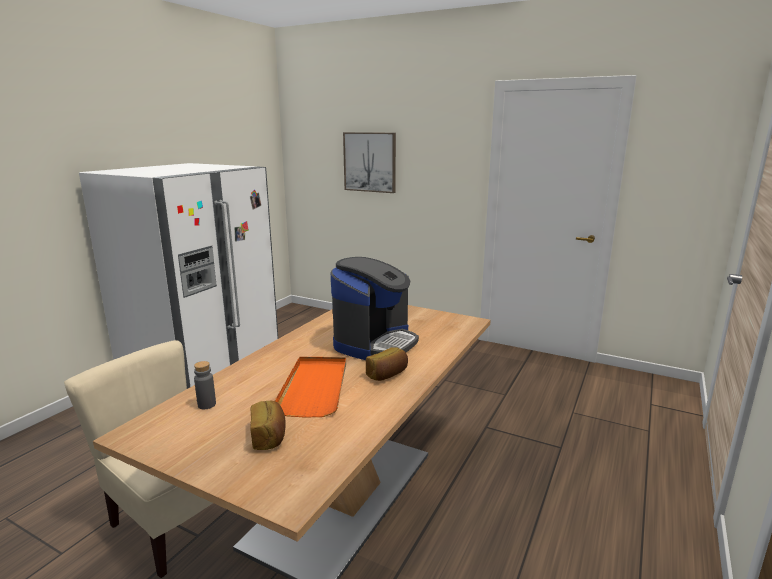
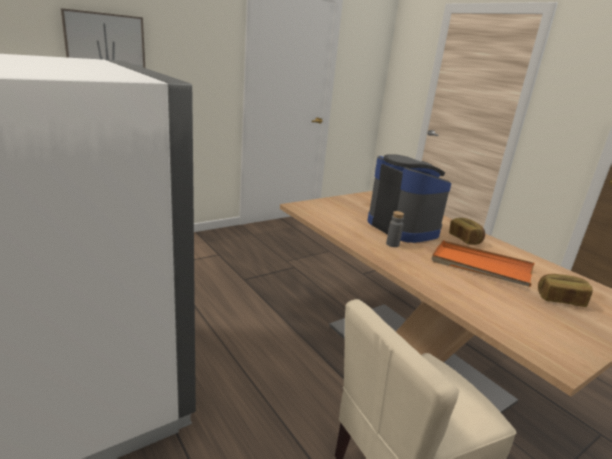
camera: 65 degrees left, 5 degrees up
grey bottle [194,361,216,409] -> grey bottle moved to [386,211,404,247]

